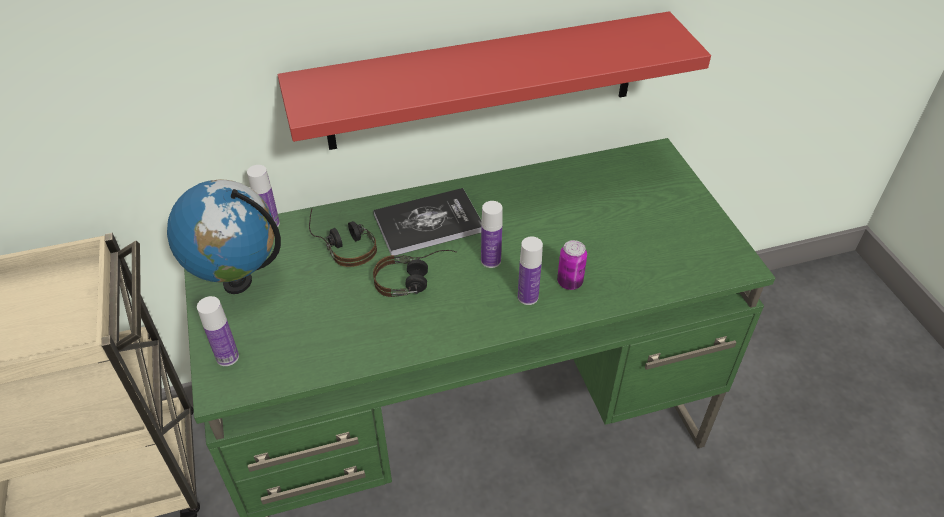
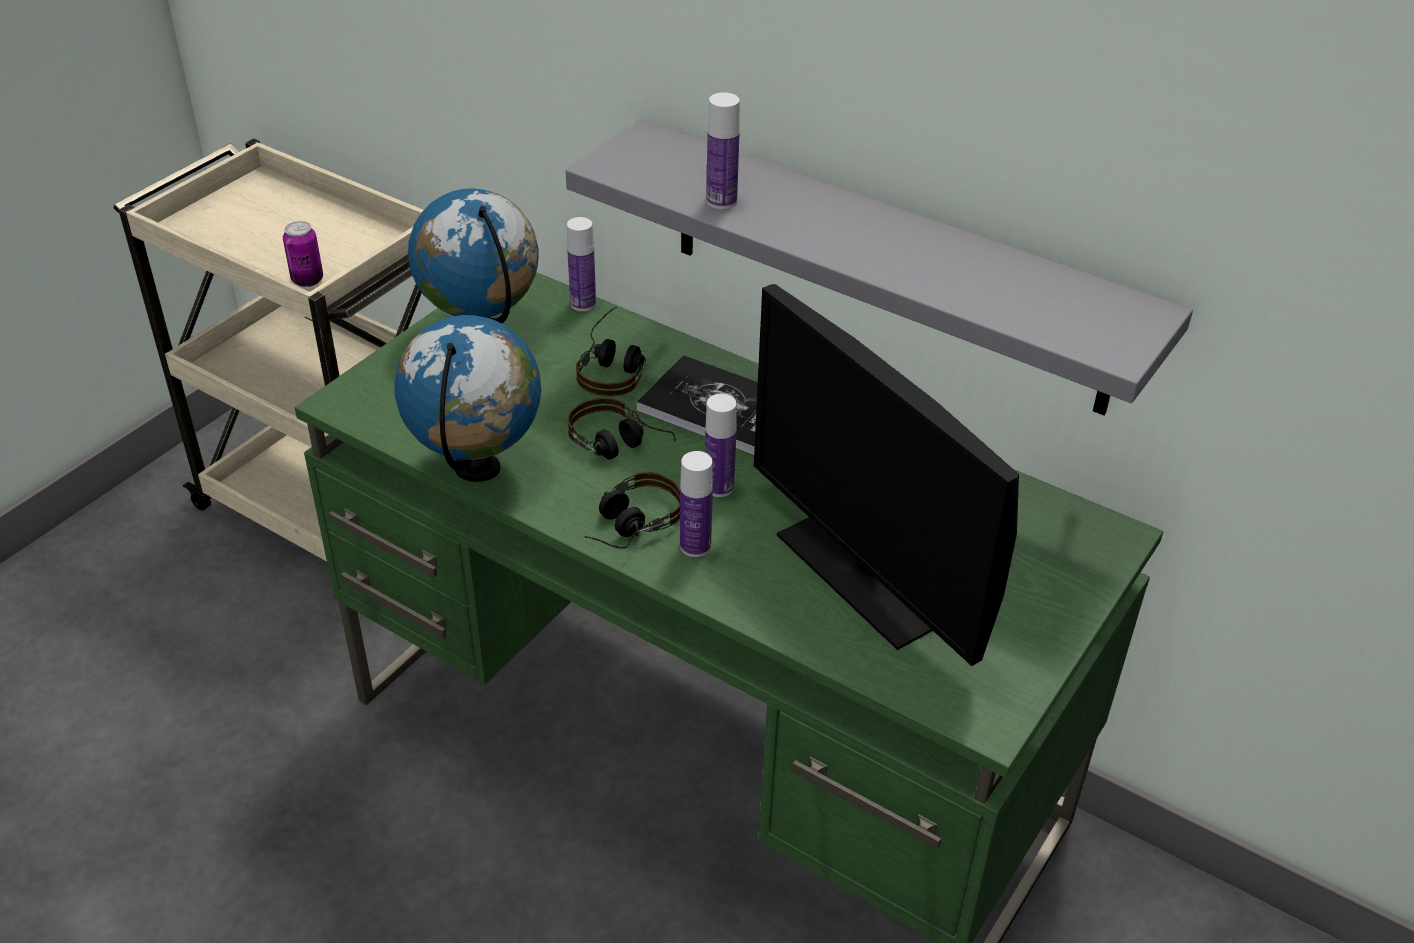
camera: 50 degrees right, 5 degrees down
bottle [197,296,239,366] -> bottle moved to [706,93,740,209]
red shelf [278,11,711,150] -> grey shelf [565,119,1193,415]
can [557,240,587,290] -> can moved to [283,221,323,287]
none -> globe [394,315,541,482]
none -> headphones [584,472,680,549]
none -> monitor [754,284,1019,666]

